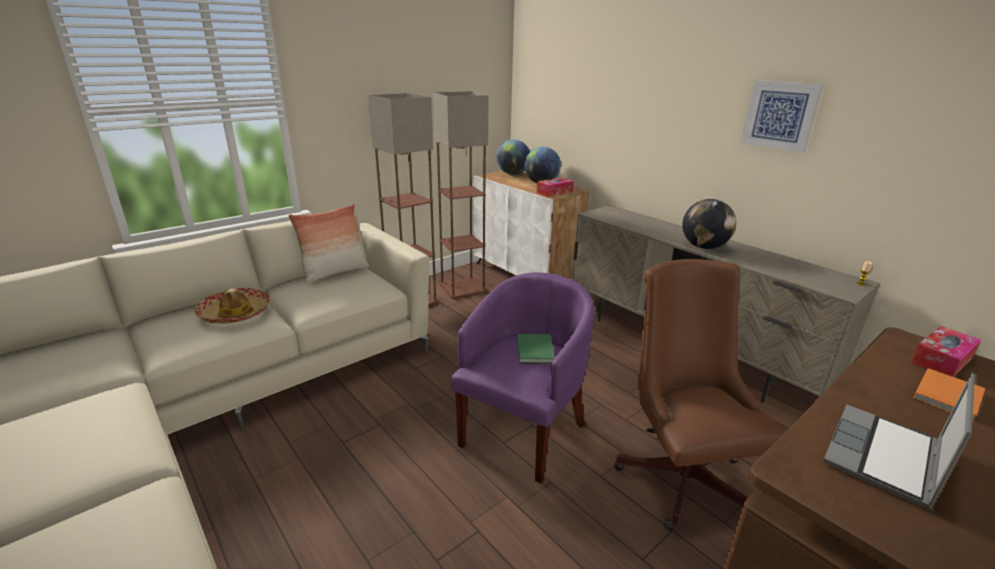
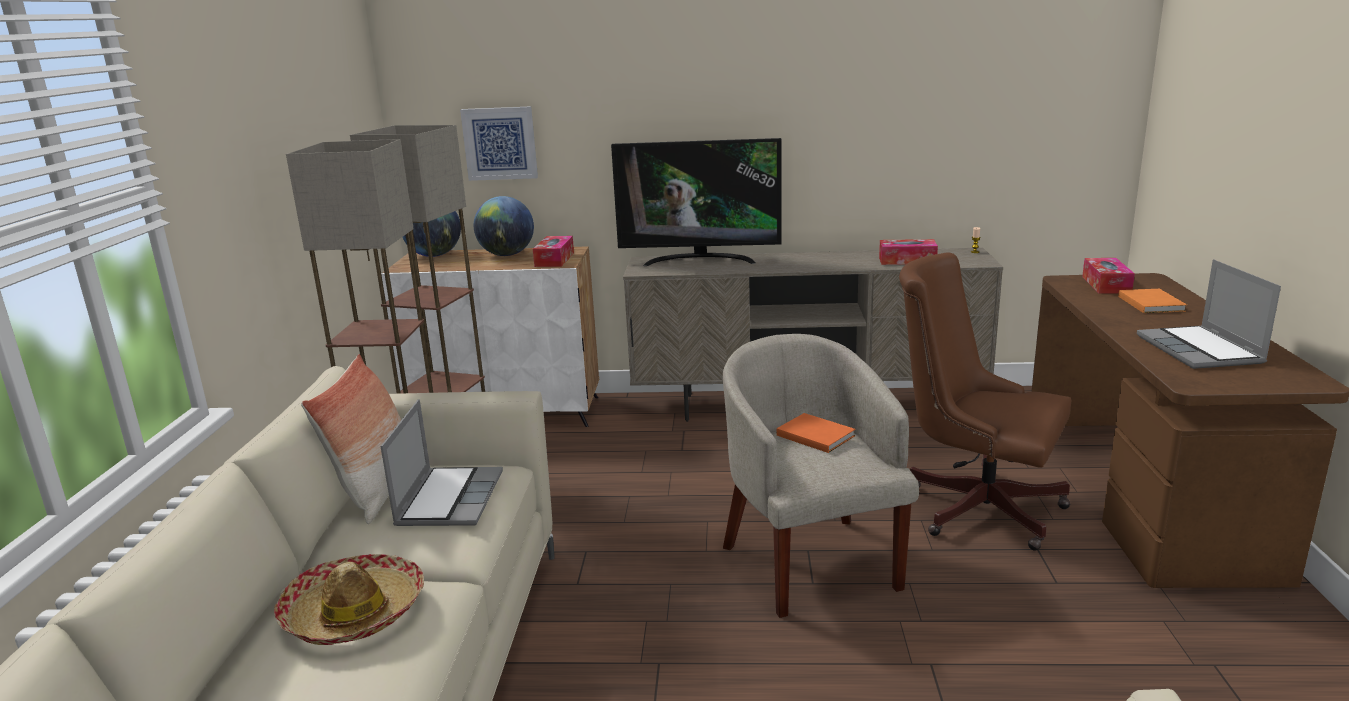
camera: 45 degrees left, 5 degrees down
purple armchair [451,272,595,484] -> beige armchair [723,334,919,618]
green book [517,334,555,364] -> orange book [777,413,855,453]
globe [682,199,736,249] -> none
picture [741,80,823,153] -> picture moved to [460,106,538,181]
none -> laptop [380,399,503,526]
none -> television [611,138,782,266]
none -> tissue box [879,239,938,265]

